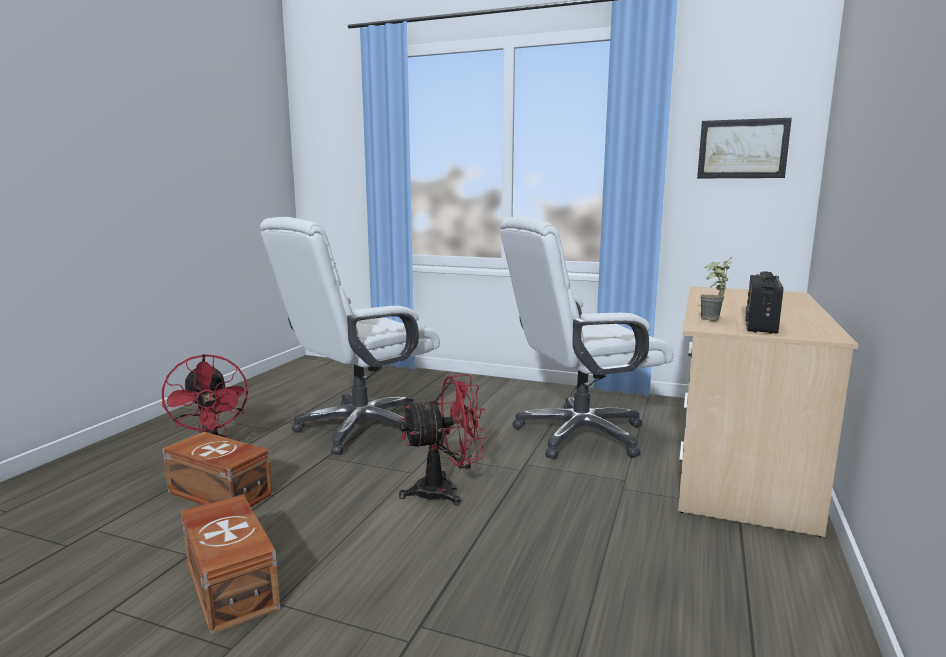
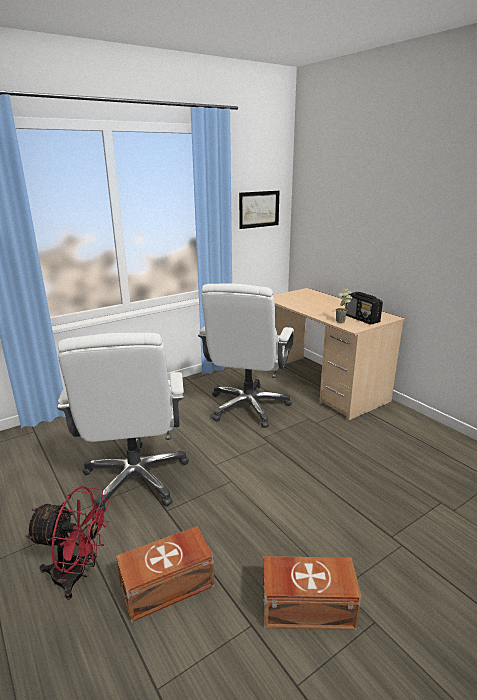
camera: 55 degrees left, 10 degrees up
red fan [399,375,487,506] -> none

